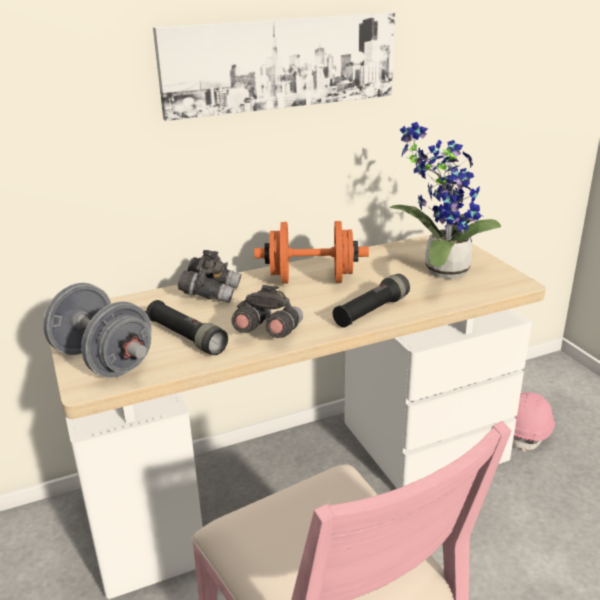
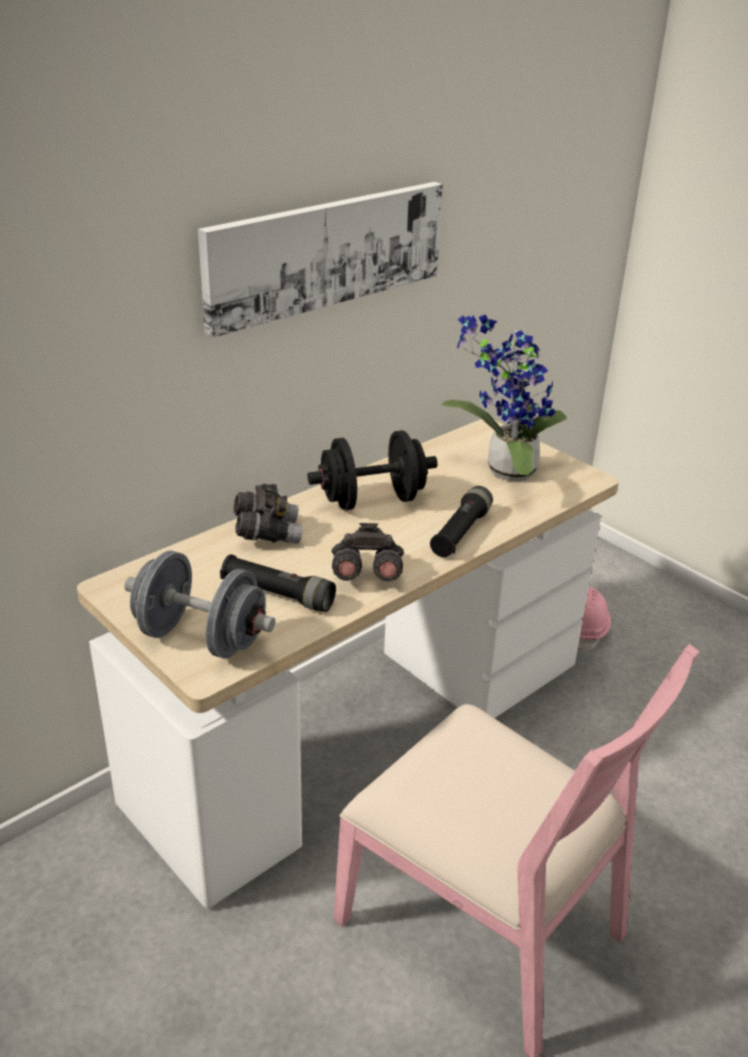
camera: 20 degrees left, 5 degrees up
orange dumbbell [254,221,369,283] -> black dumbbell [308,430,438,510]

